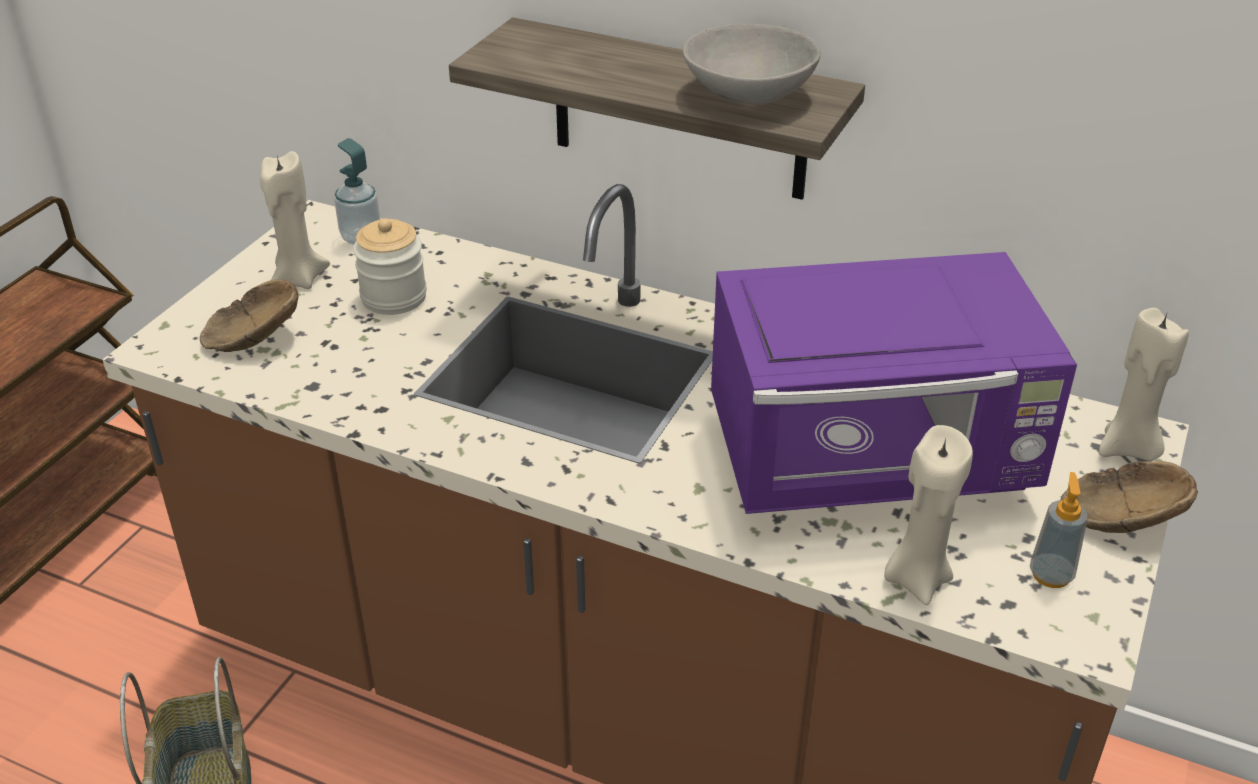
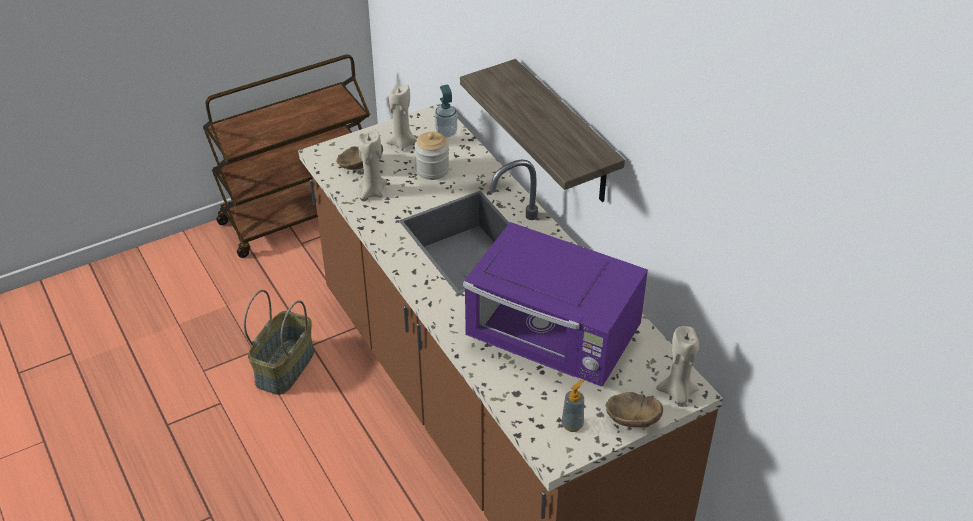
camera: 35 degrees right, 5 degrees up
grey bowl [683,24,821,105] -> none
beige candle [884,425,973,605] -> beige candle moved to [358,129,387,199]

